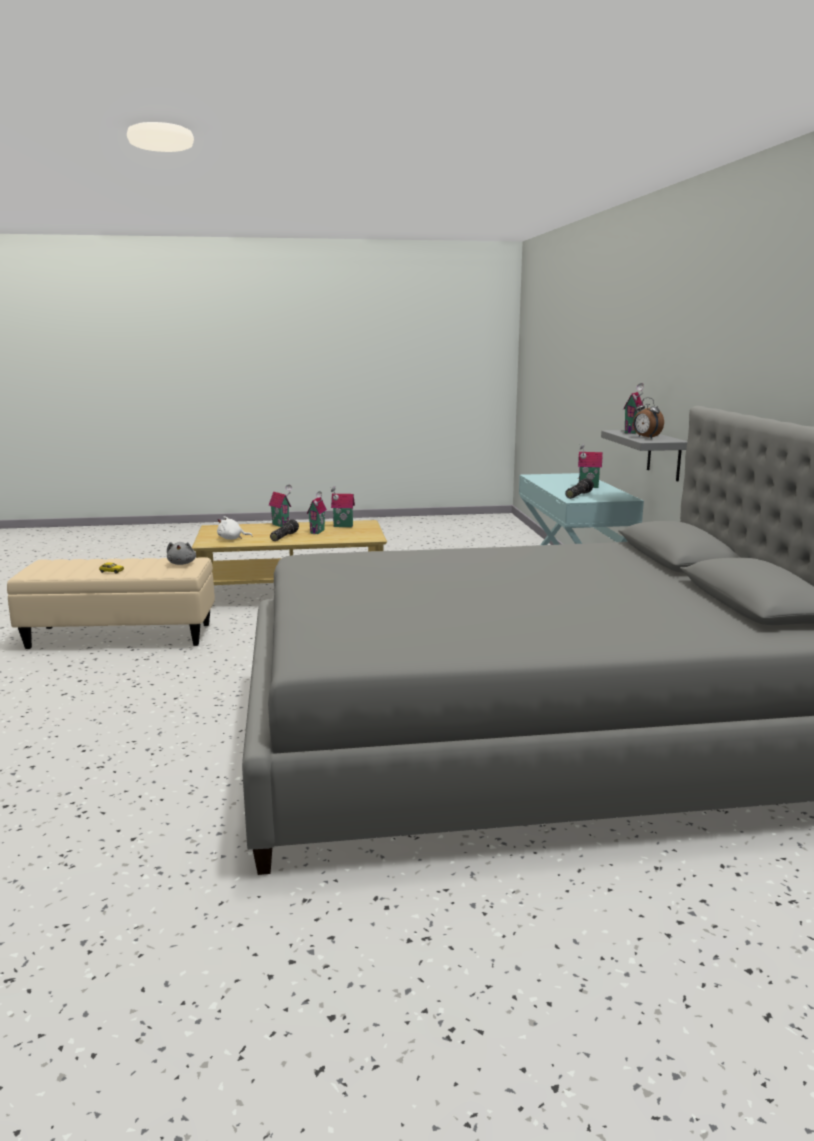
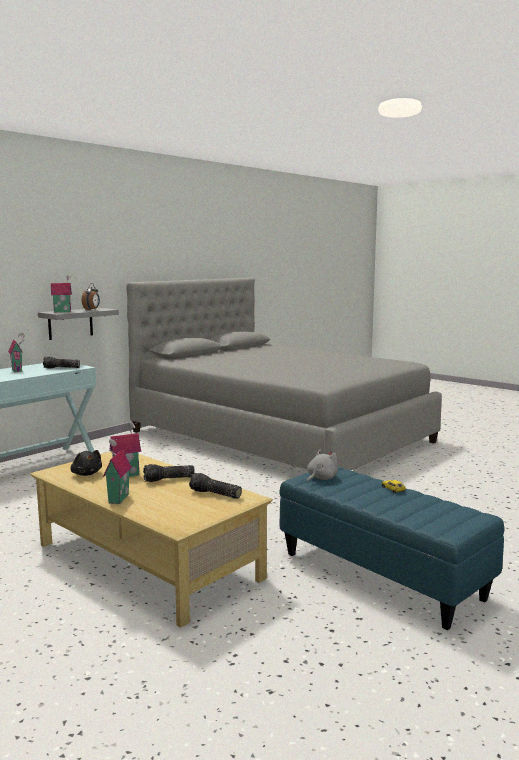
camera: 130 degrees left, 5 degrees down
beige ottoman [7,557,215,649] -> blue ottoman [279,466,504,630]
white plush toy [217,516,253,540] -> flashlight [189,473,242,499]
toy house [330,486,355,527] -> black plush toy [70,450,102,476]

